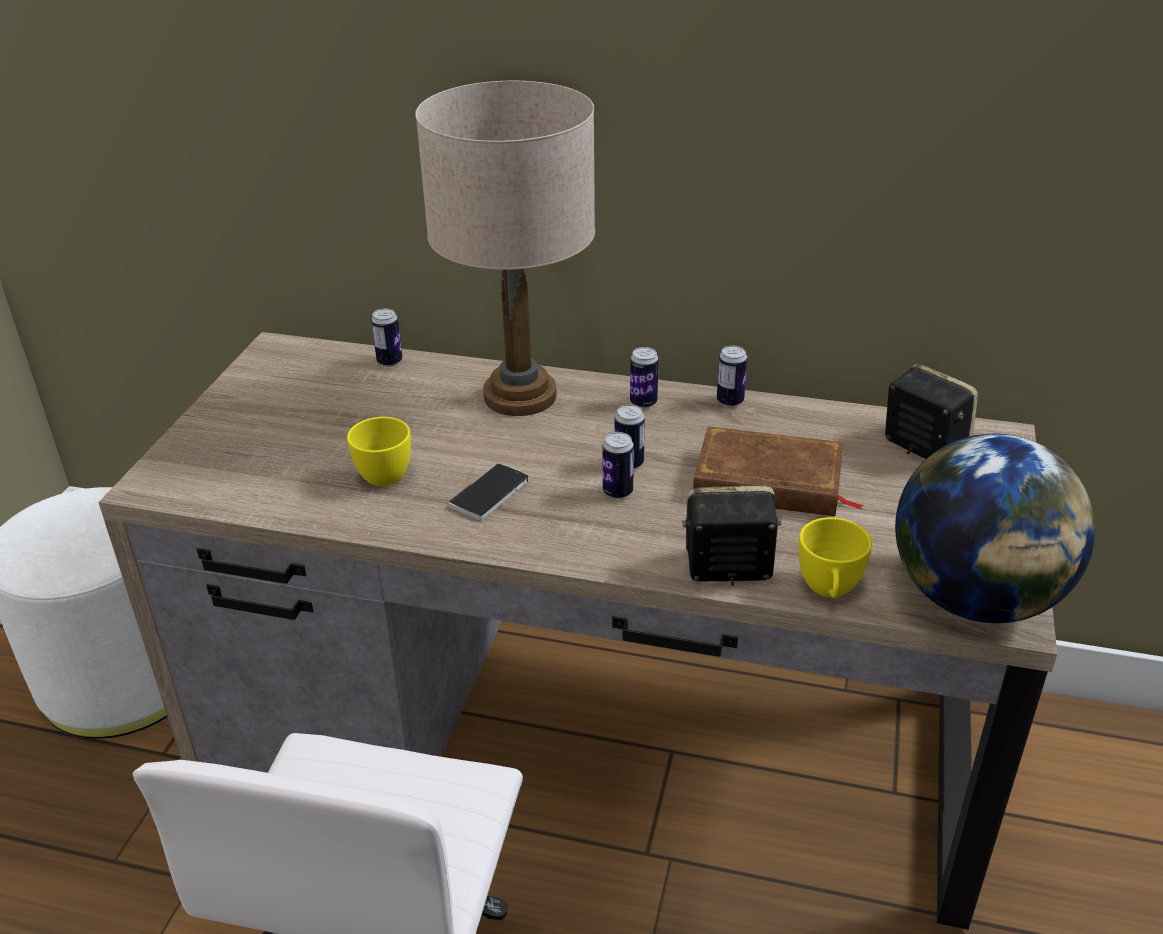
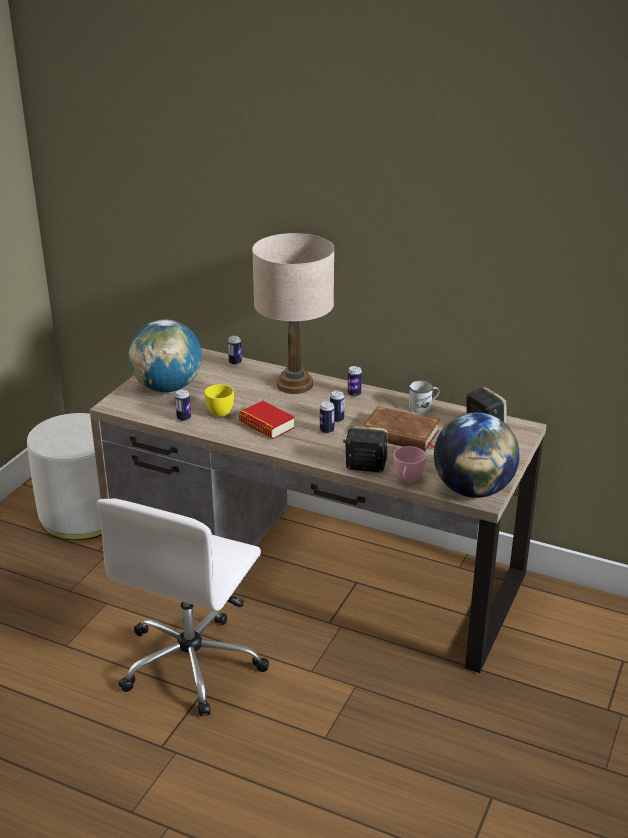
camera: 10 degrees right, 5 degrees down
phone [449,463,529,521] -> book [239,401,295,439]
can [717,345,747,407] -> can moved to [175,389,191,421]
yellow cup [799,517,872,598] -> pink cup [394,446,426,482]
none -> globe [129,319,202,392]
none -> white mug [409,380,440,413]

